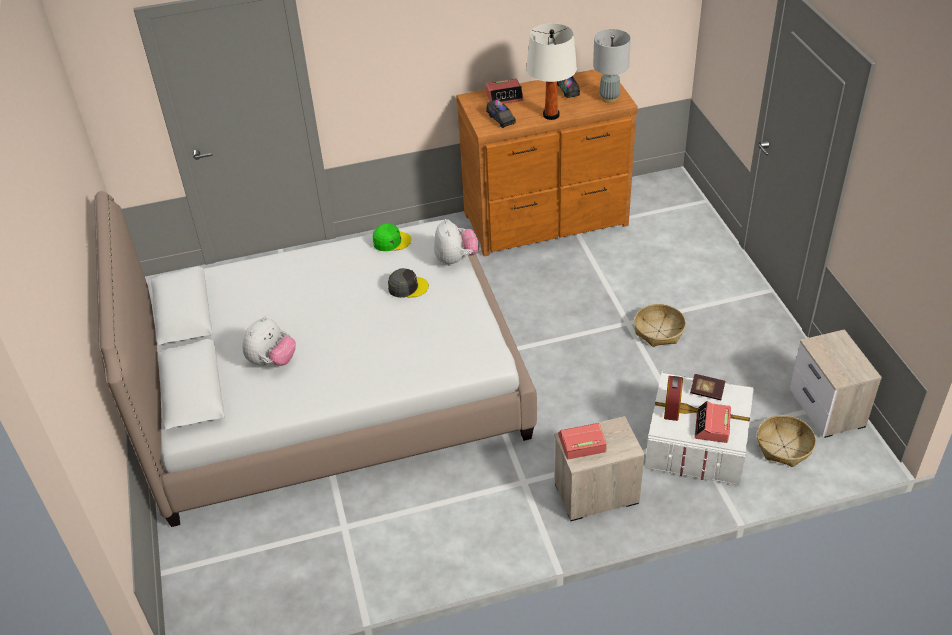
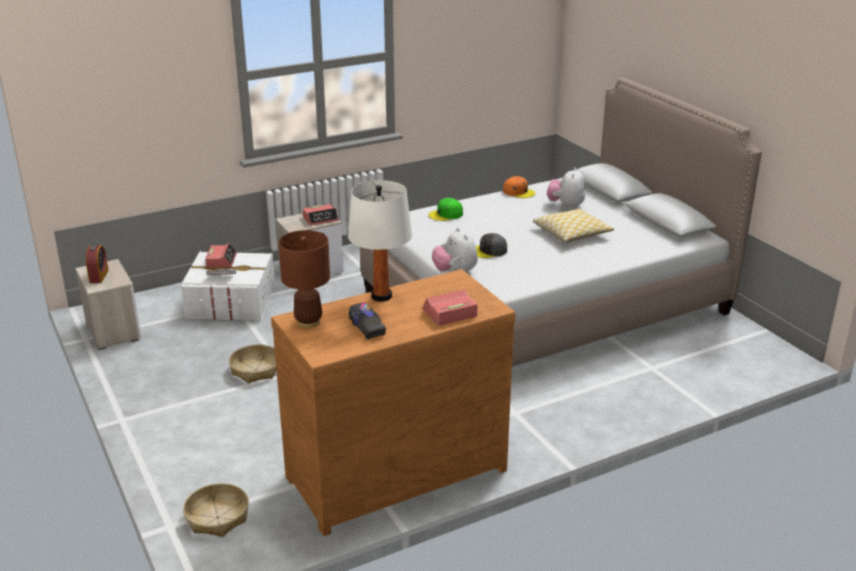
camera: 165 degrees right, 15 degrees down
green cap [373,224,411,251] -> green cap moved to [429,198,463,221]
toy truck [486,99,516,128] -> none
grey table lamp [593,29,631,103] -> brown table lamp [278,230,330,328]
alarm clock [664,376,683,421] -> alarm clock moved to [86,244,109,283]
basket [757,415,816,467] -> basket moved to [183,483,249,537]
none -> orange cap [503,176,535,198]
none -> pillow [533,209,614,243]

